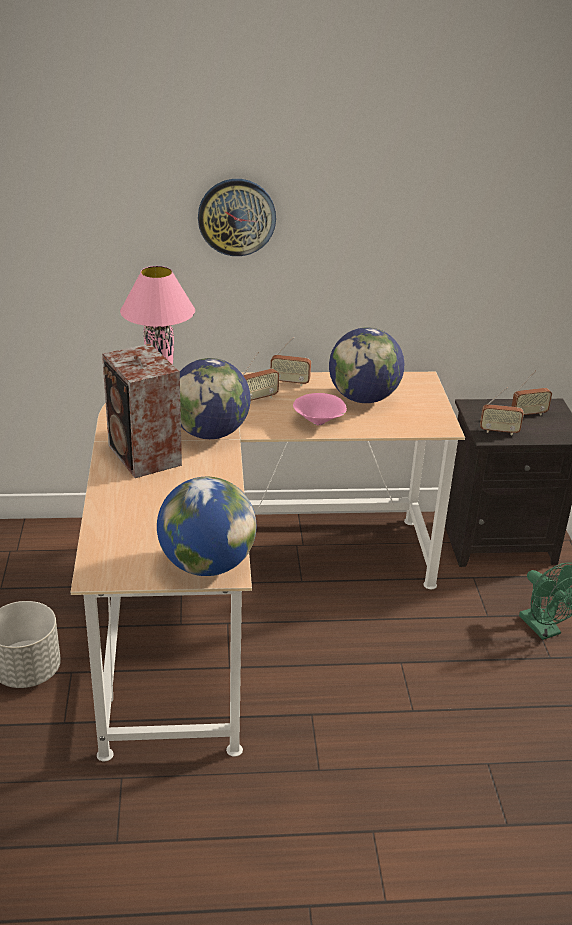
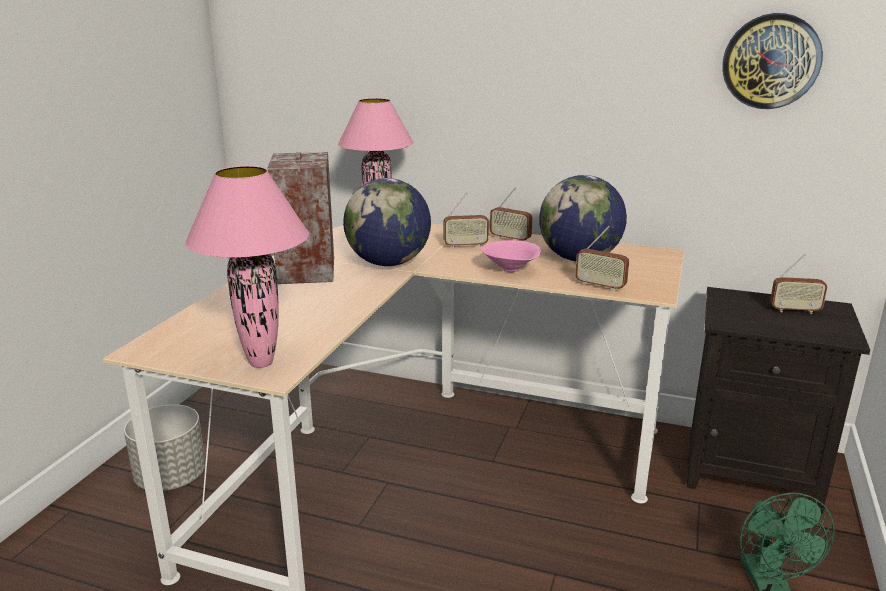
camera: 25 degrees right, 10 degrees down
globe [157,477,256,576] -> pink table lamp [185,166,309,368]
wall clock [198,179,276,256] -> wall clock moved to [722,13,823,109]
radio [480,387,524,435] -> radio moved to [575,226,629,292]

